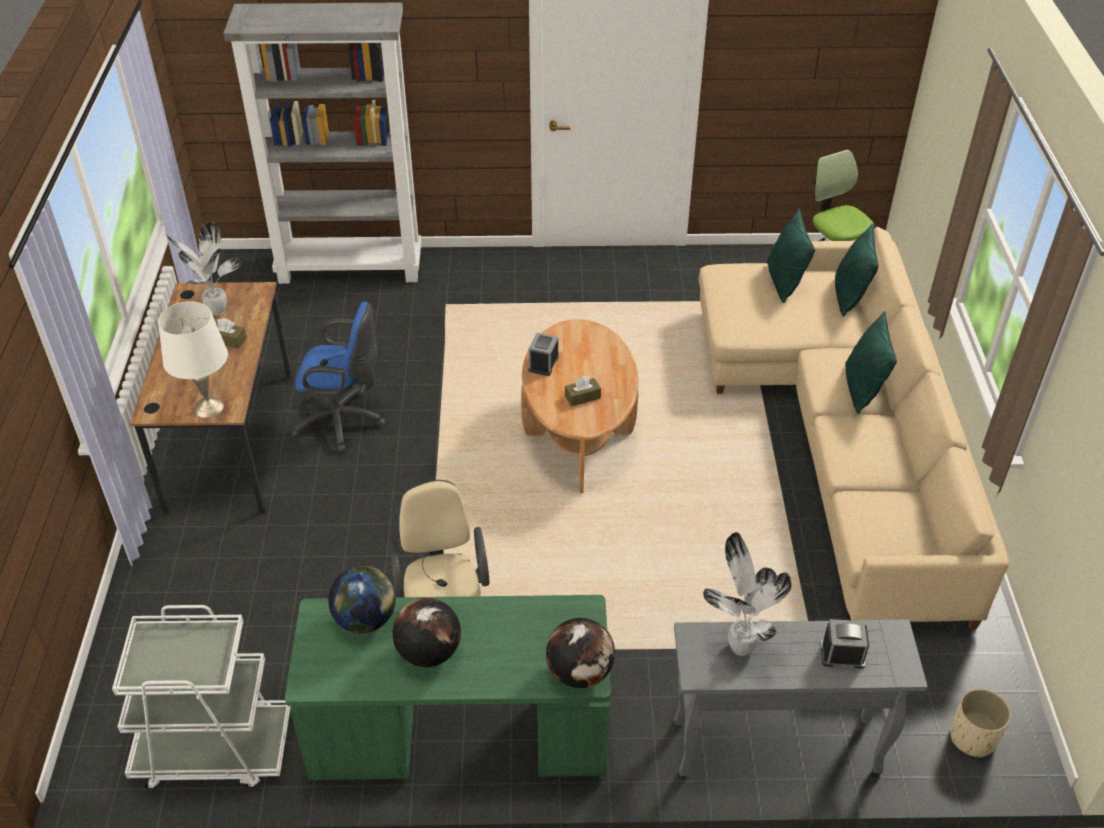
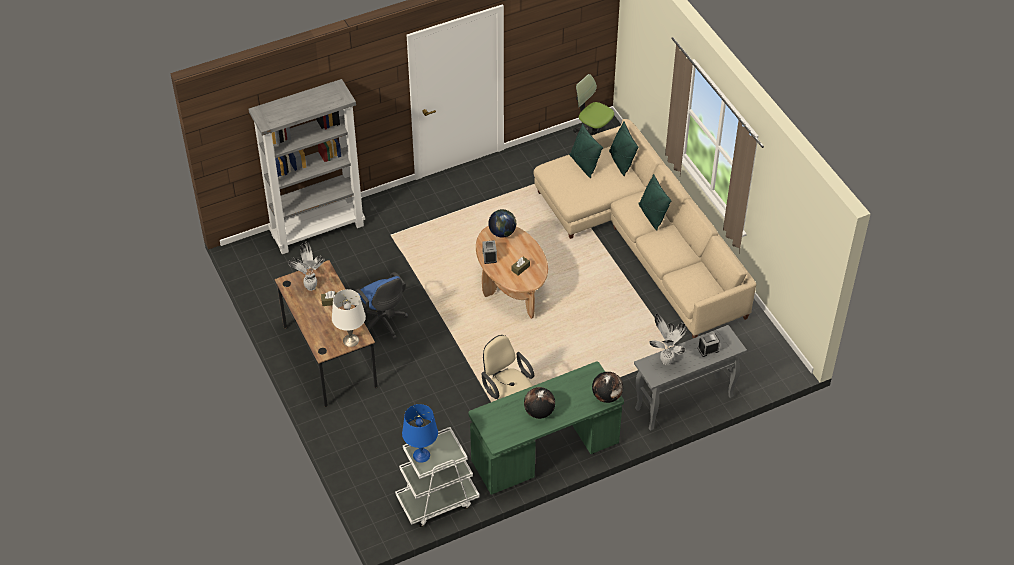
camera: 25 degrees left, 5 degrees up
blue office chair [291,302,386,452] -> blue office chair turned 75 degrees clockwise [355,272,408,340]
globe [328,566,396,633] -> globe moved to [488,209,516,238]
beige planter [950,688,1011,758] -> none
none -> blue table lamp [402,404,438,463]

